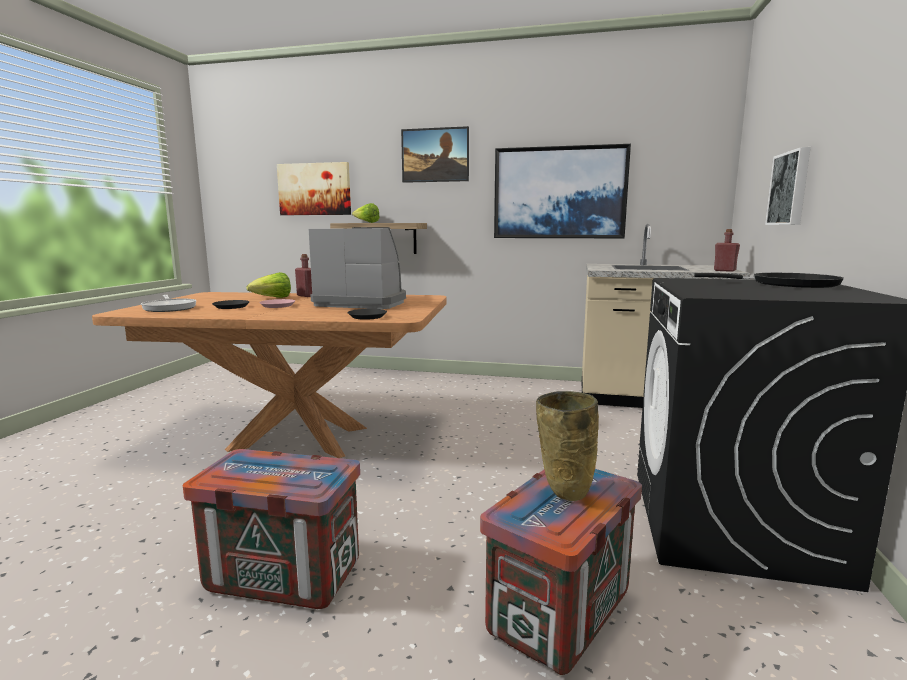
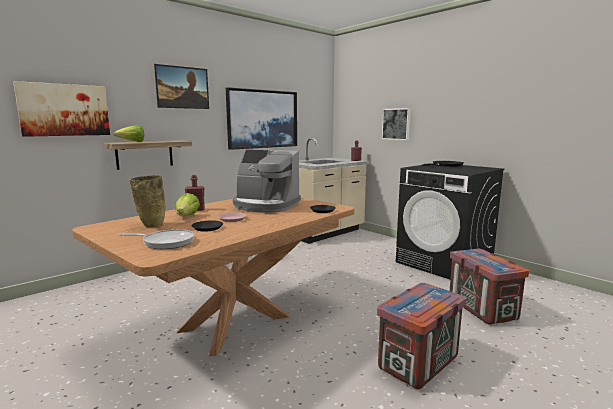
camera: 55 degrees left, 0 degrees up
coffee machine [309,227,406,309] -> coffee machine turned 120 degrees counterclockwise [233,150,301,213]
beige vase [536,391,599,501] -> beige vase moved to [129,175,166,227]

